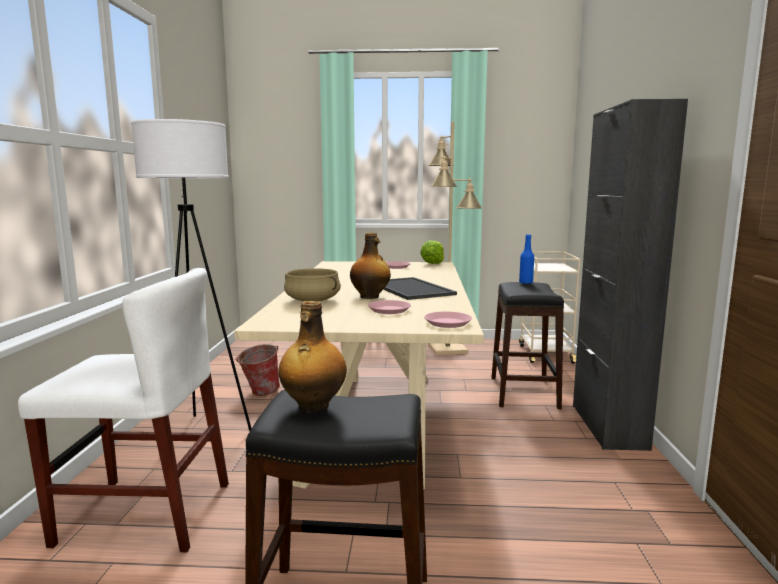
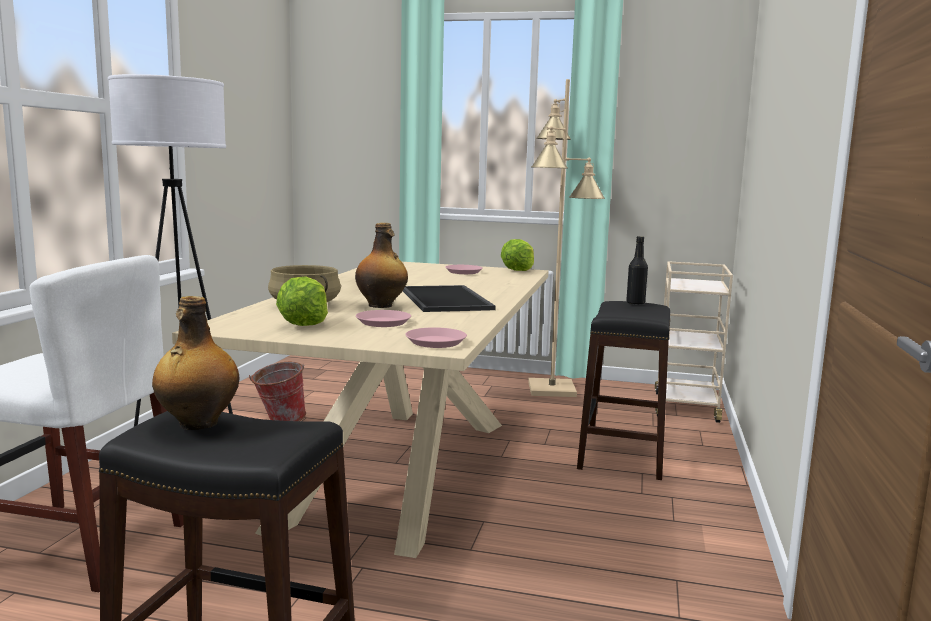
camera: 10 degrees right, 0 degrees up
blue bottle [519,234,534,284] -> black bottle [626,236,648,305]
black cabinet [573,99,688,451] -> none
none -> lettuce [276,277,328,326]

